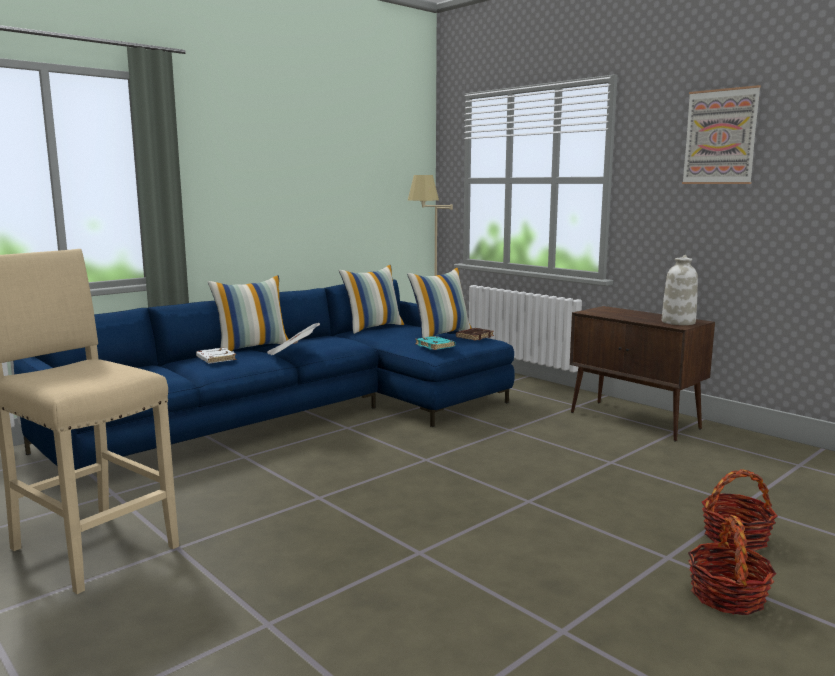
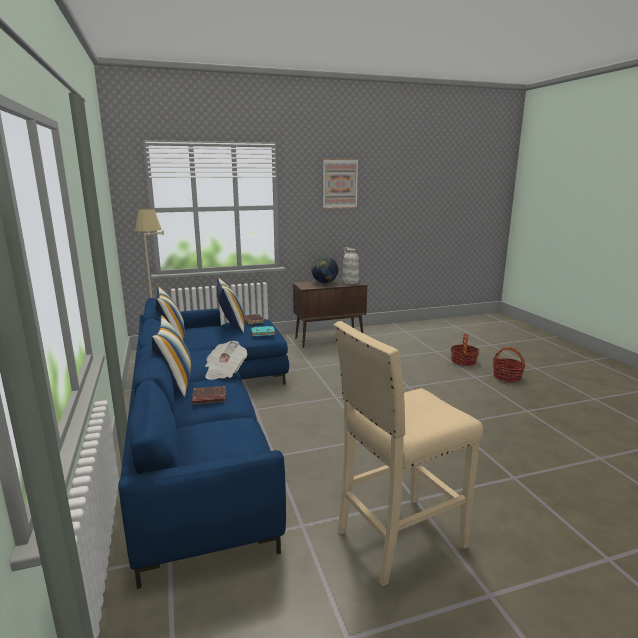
camera: 65 degrees left, 5 degrees up
white book [196,347,237,364] -> brown book [192,386,226,404]
none -> globe [311,256,338,283]

